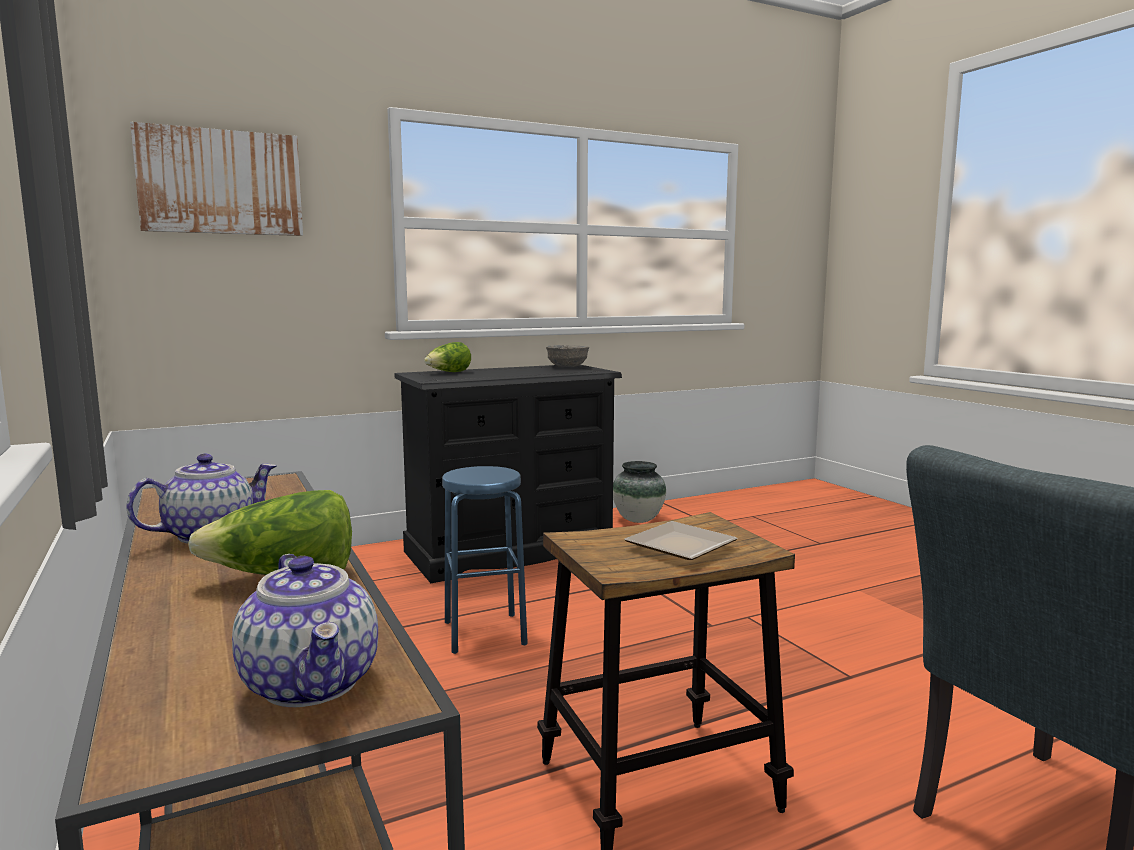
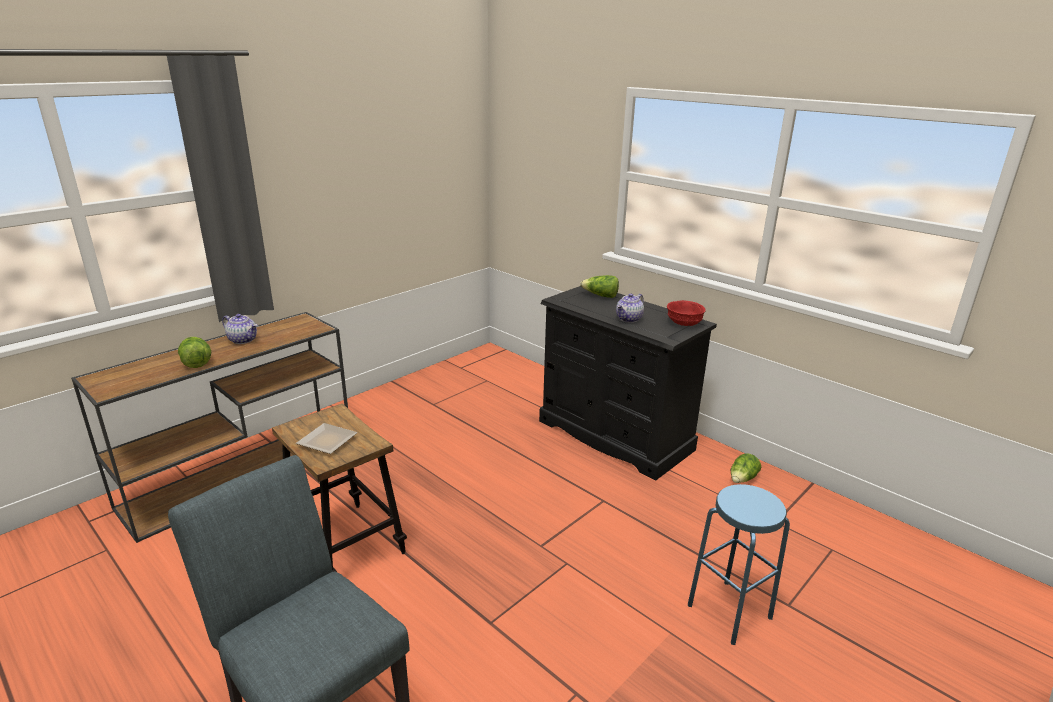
camera: 70 degrees right, 15 degrees up
picture [130,122,303,236] -> none
teapot [232,554,378,707] -> teapot moved to [616,293,644,323]
blue stool [442,466,528,654] -> blue stool moved to [688,484,790,645]
grey bowl [546,345,589,367] -> red bowl [667,300,706,326]
vase [613,461,666,523] -> lettuce [731,453,761,483]

